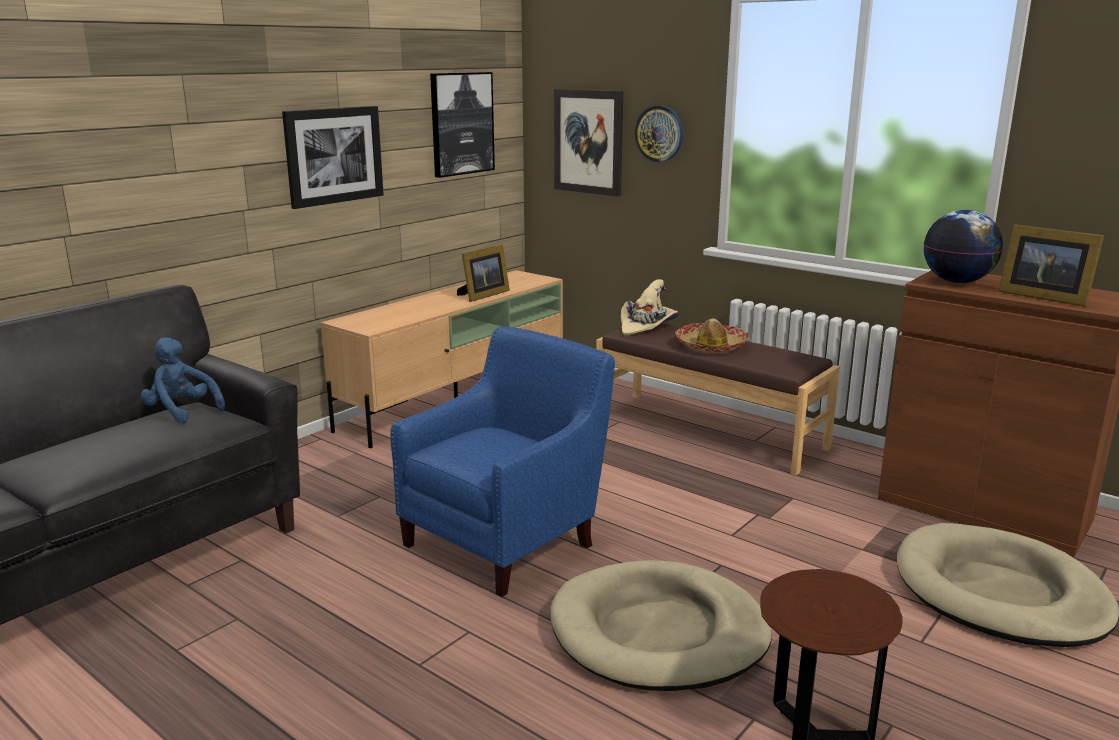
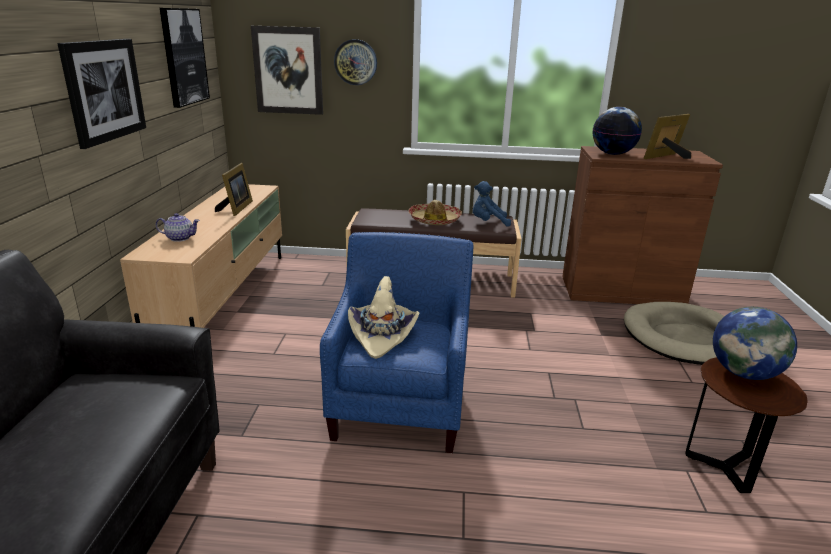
camera: 35 degrees left, 5 degrees up
blue plush toy [140,337,225,424] -> blue plush toy moved to [473,181,511,227]
beige dog bed [550,560,772,691] -> none
beige hat [621,279,679,335] -> beige hat moved to [348,276,419,359]
picture frame [999,224,1104,306] -> picture frame turned 135 degrees clockwise [644,114,691,159]
none -> teapot [156,213,200,242]
none -> globe [713,307,797,380]

